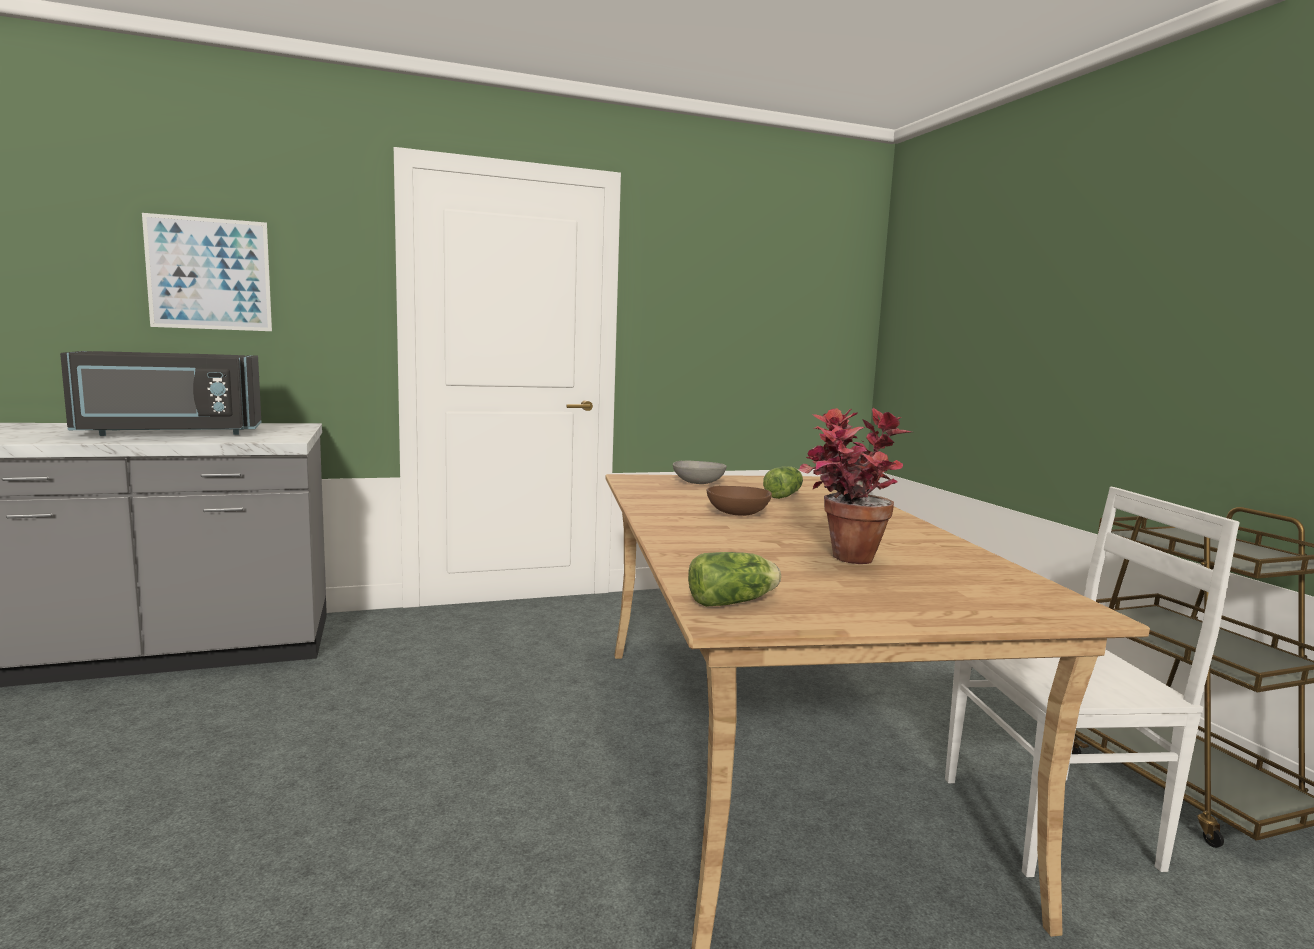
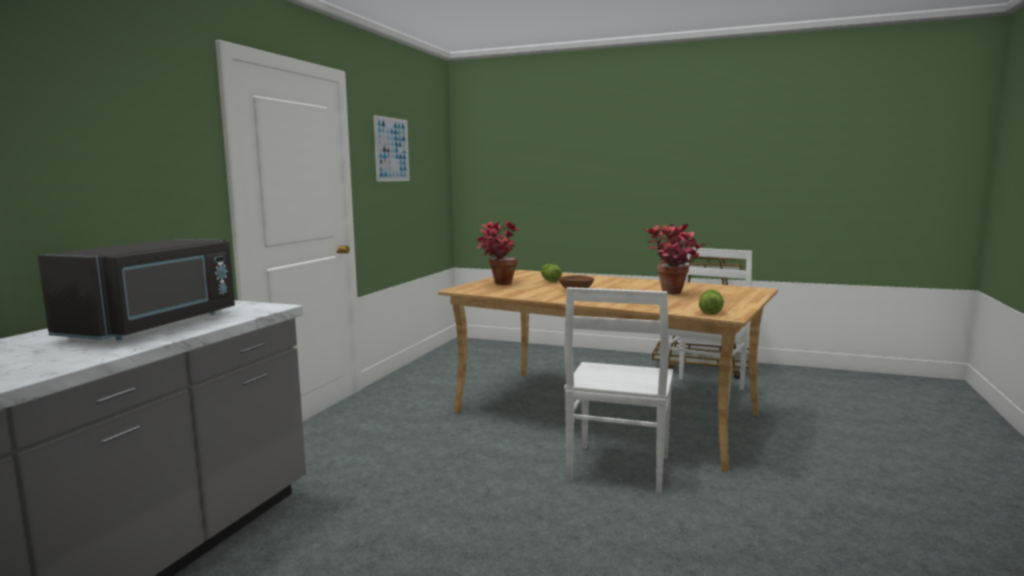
camera: 50 degrees left, 0 degrees up
picture [142,213,272,331] -> picture moved to [373,115,410,182]
grey bowl [673,460,727,484] -> potted plant [477,221,523,285]
none -> white chair [564,287,673,493]

